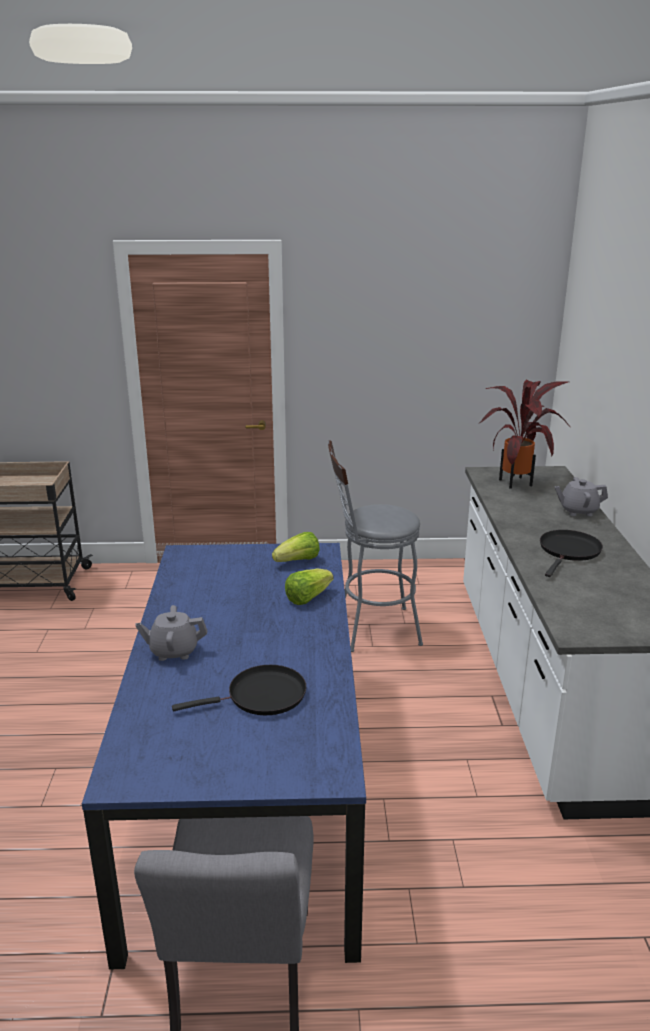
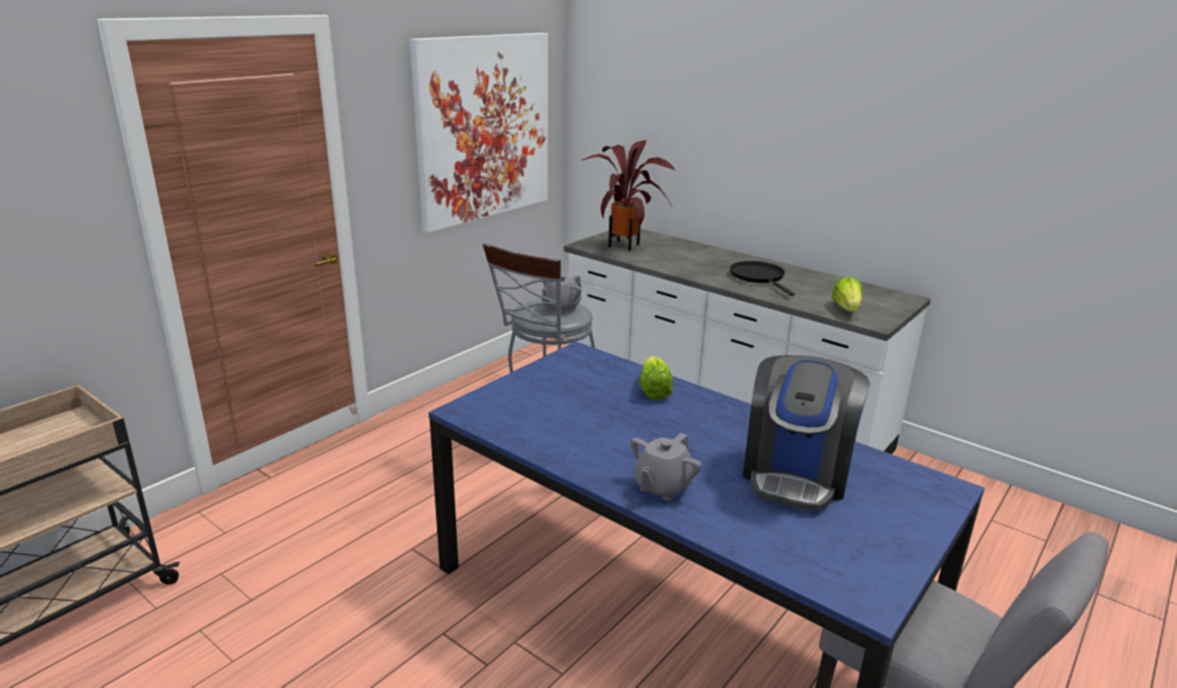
camera: 50 degrees left, 0 degrees up
black frying pan [172,665,306,715] -> coffee machine [743,355,870,511]
lettuce [272,532,320,562] -> lettuce moved to [832,277,862,312]
grey teapot [555,477,608,516] -> grey teapot moved to [542,275,581,314]
none -> picture [409,33,548,233]

